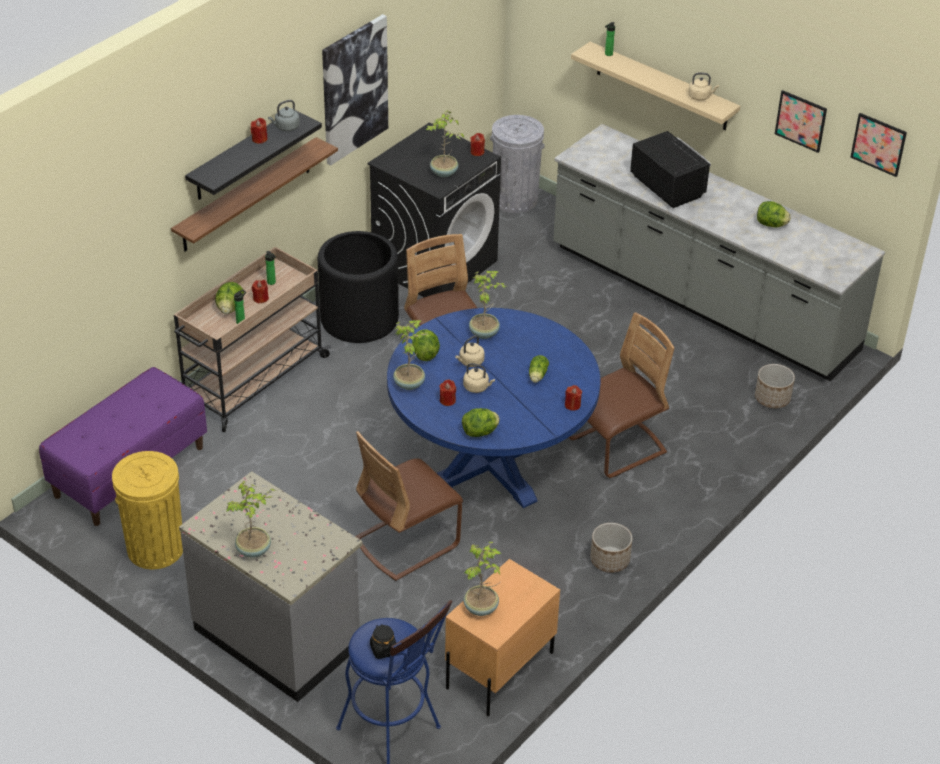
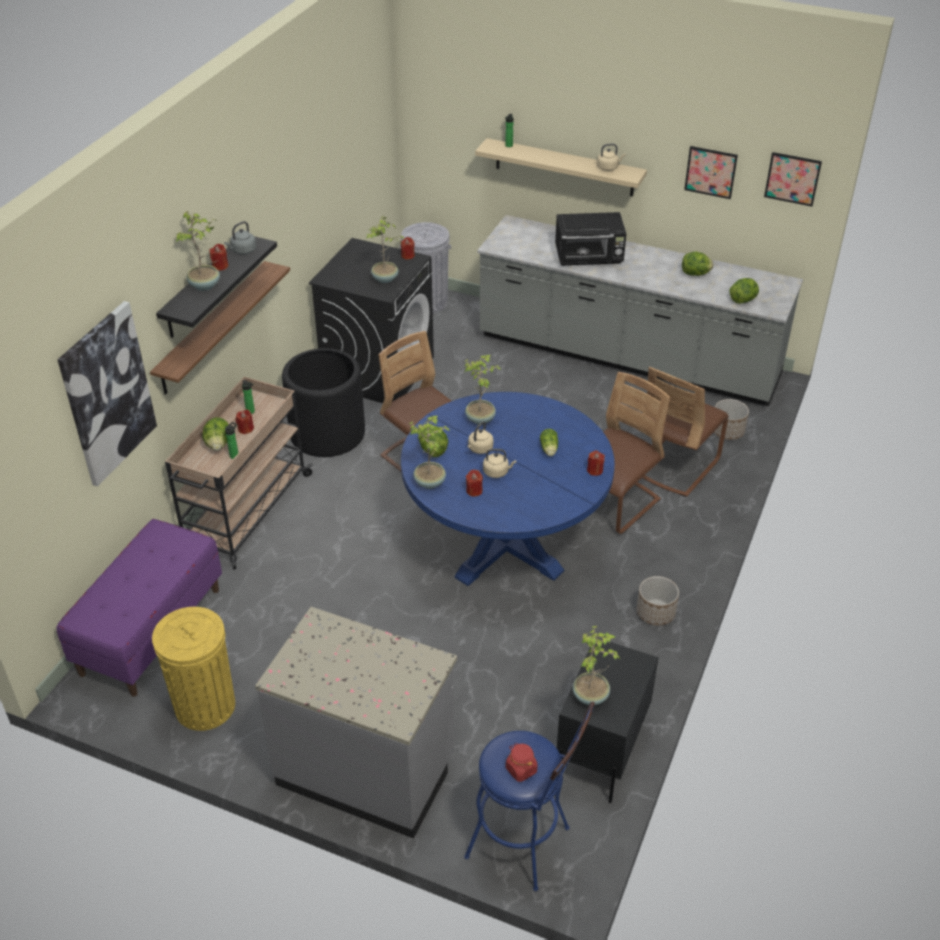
camera: 15 degrees left, 0 degrees up
potted plant [226,481,275,558] -> potted plant moved to [176,211,220,291]
picture [322,14,388,165] -> picture moved to [57,301,157,487]
brown chair [355,431,463,581] -> brown chair moved to [642,367,729,497]
black jar [370,624,396,659] -> red jar [506,743,538,782]
beige nightstand [445,559,560,716] -> black nightstand [557,638,658,803]
lettuce [462,408,500,437] -> lettuce moved to [730,278,759,304]
black microwave [630,131,711,208] -> black microwave turned 135 degrees clockwise [555,212,626,266]

